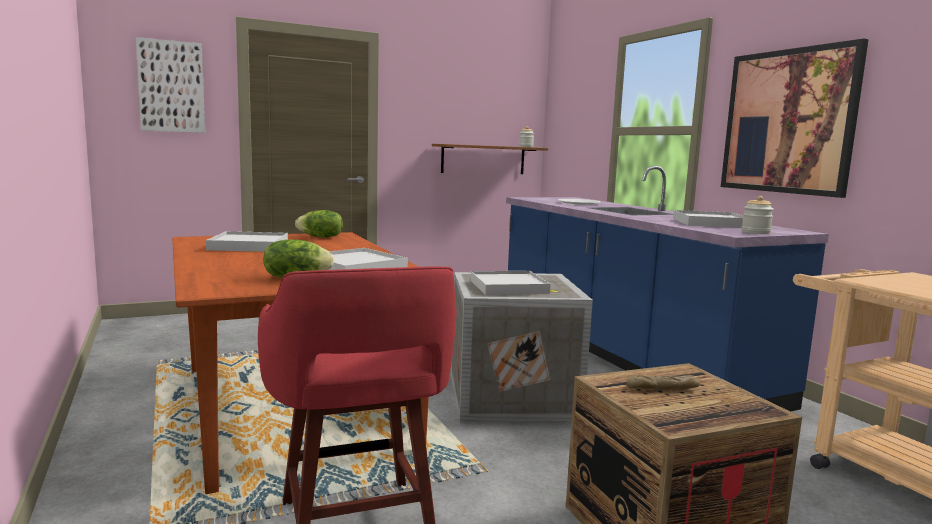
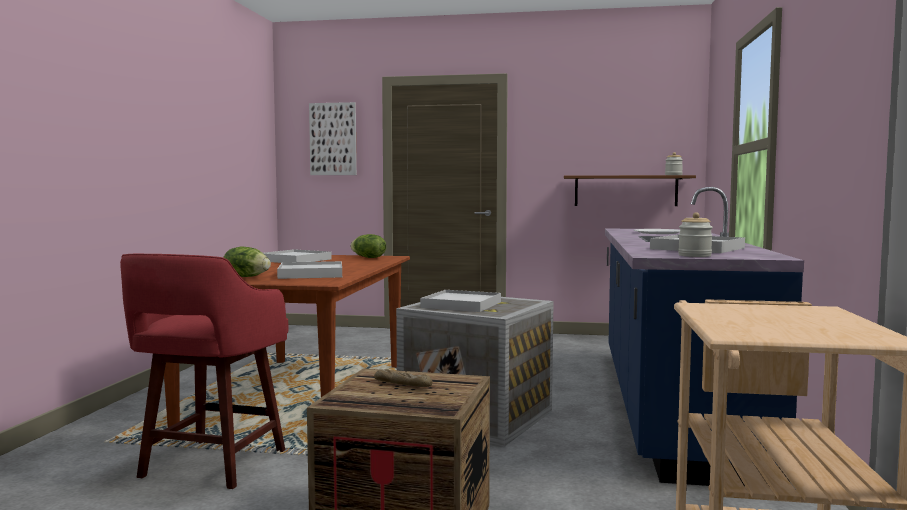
camera: 35 degrees right, 5 degrees down
picture [721,38,869,198] -> none

